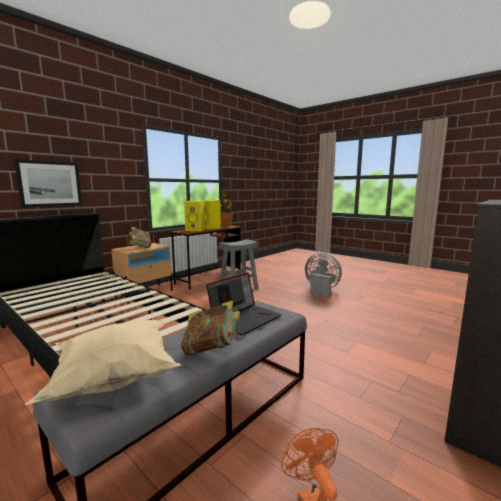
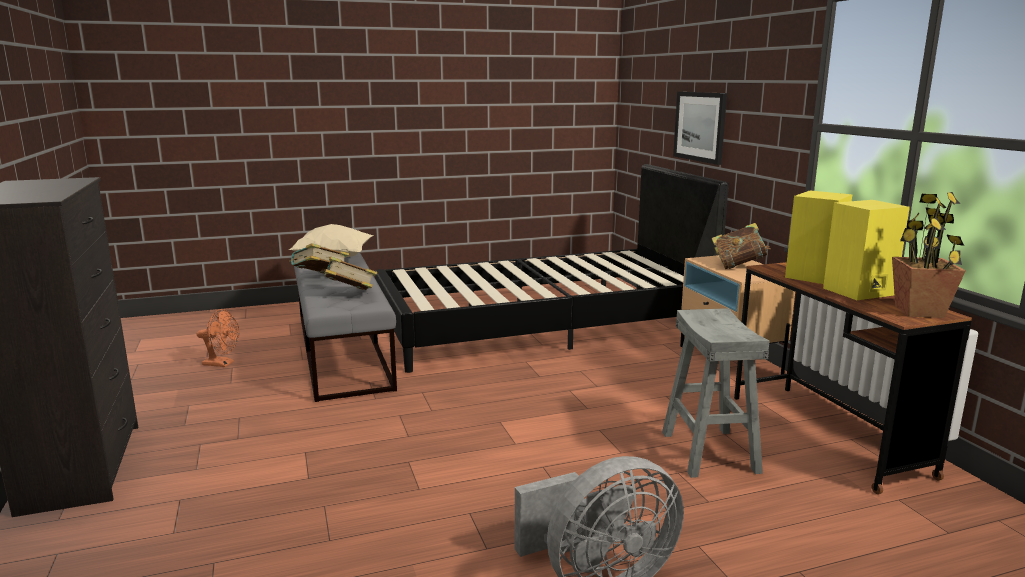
camera: 120 degrees right, 5 degrees up
laptop [206,272,281,335] -> book [321,256,377,290]

